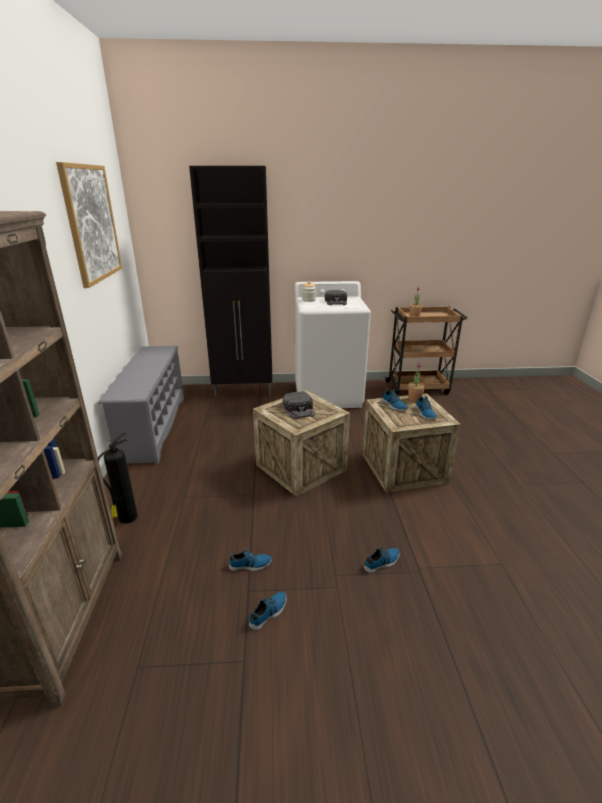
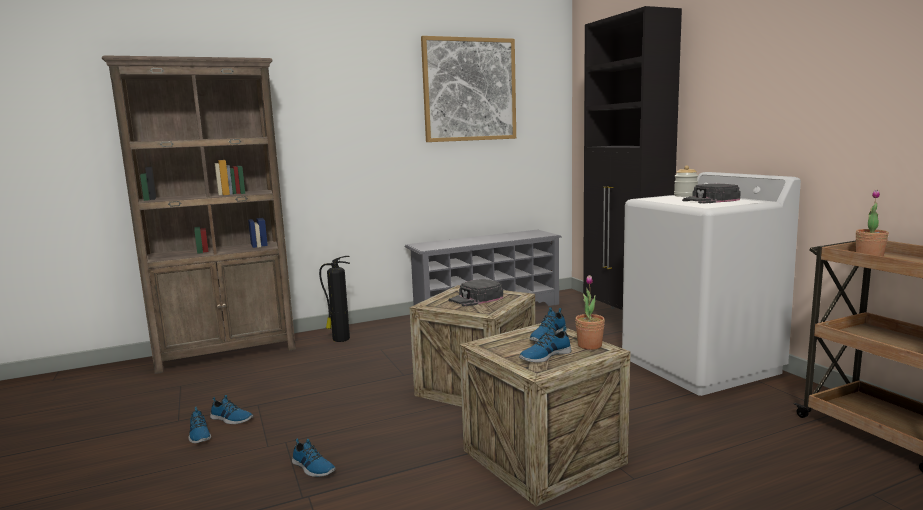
camera: 70 degrees right, 15 degrees down
shoe [229,548,272,571] -> shoe moved to [188,407,211,443]

